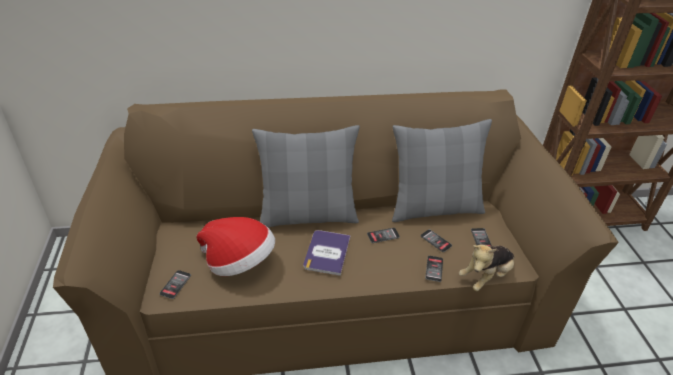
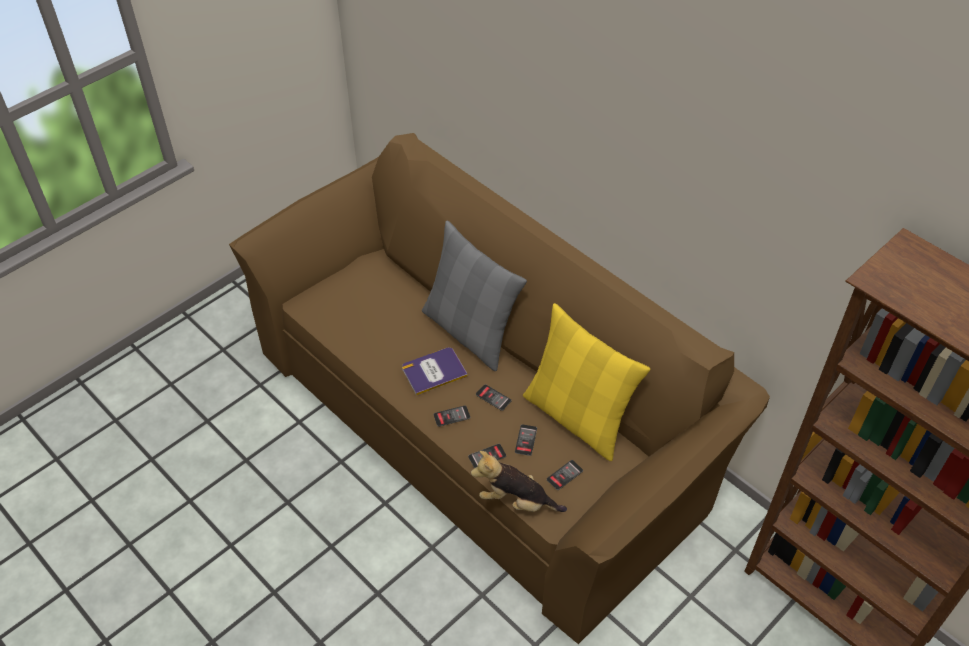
camera: 55 degrees right, 10 degrees up
phone [159,270,191,299] -> phone moved to [434,405,470,427]
hat [196,217,275,276] -> none
grey pillow [392,119,492,222] -> yellow pillow [523,303,650,461]

